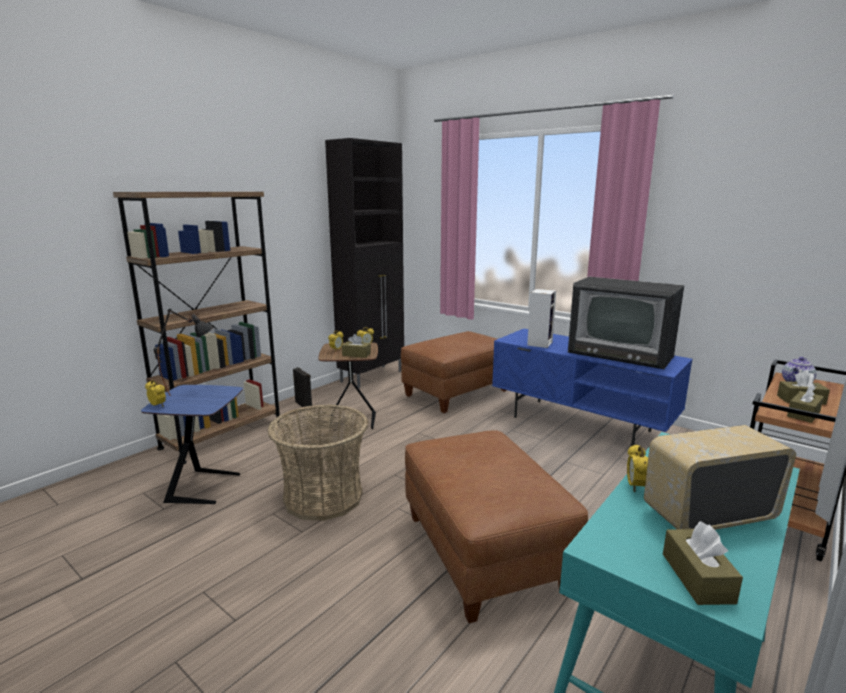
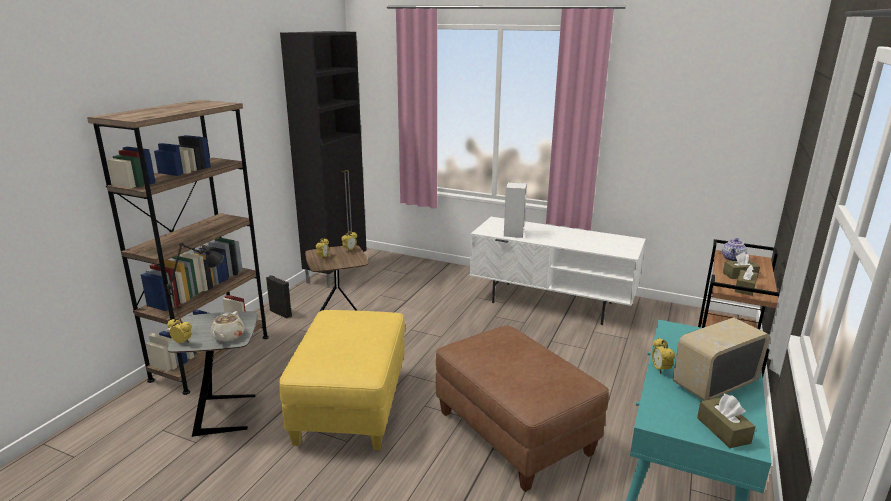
camera: 15 degrees left, 5 degrees up
blue side table [141,385,243,504] -> grey side table [167,311,257,437]
basket [267,404,368,521] -> yellow ottoman [279,310,405,450]
brown tissue box [342,334,371,358] -> none
brown ottoman [401,331,507,413] -> none
blue tv stand [492,329,693,446] -> white tv stand [470,217,646,325]
television [568,277,684,369] -> none
none -> beige teapot [211,311,245,342]

